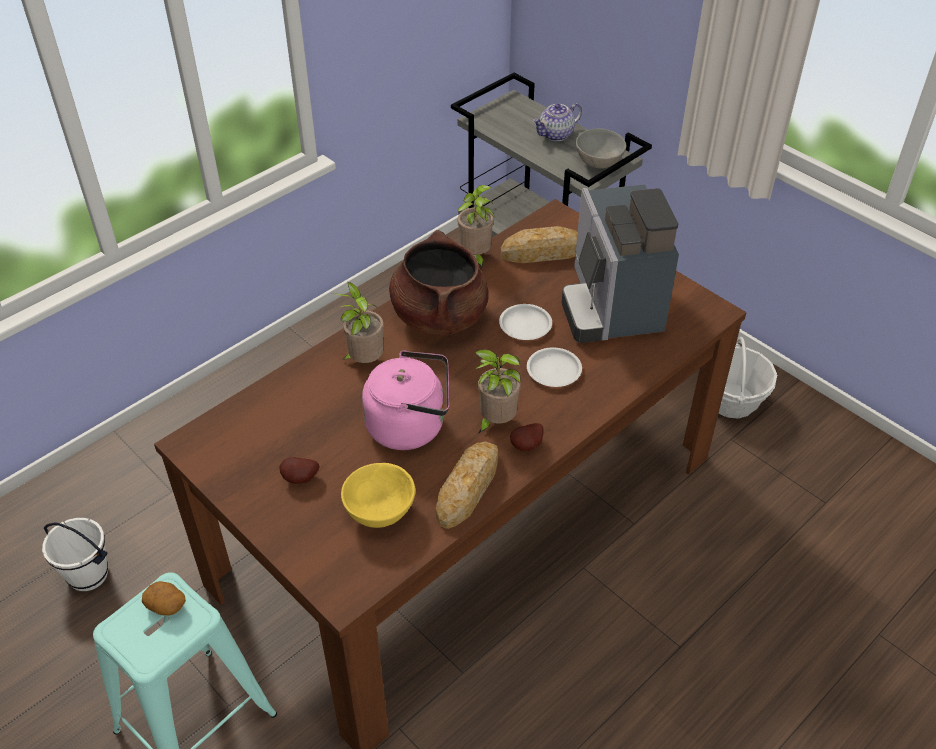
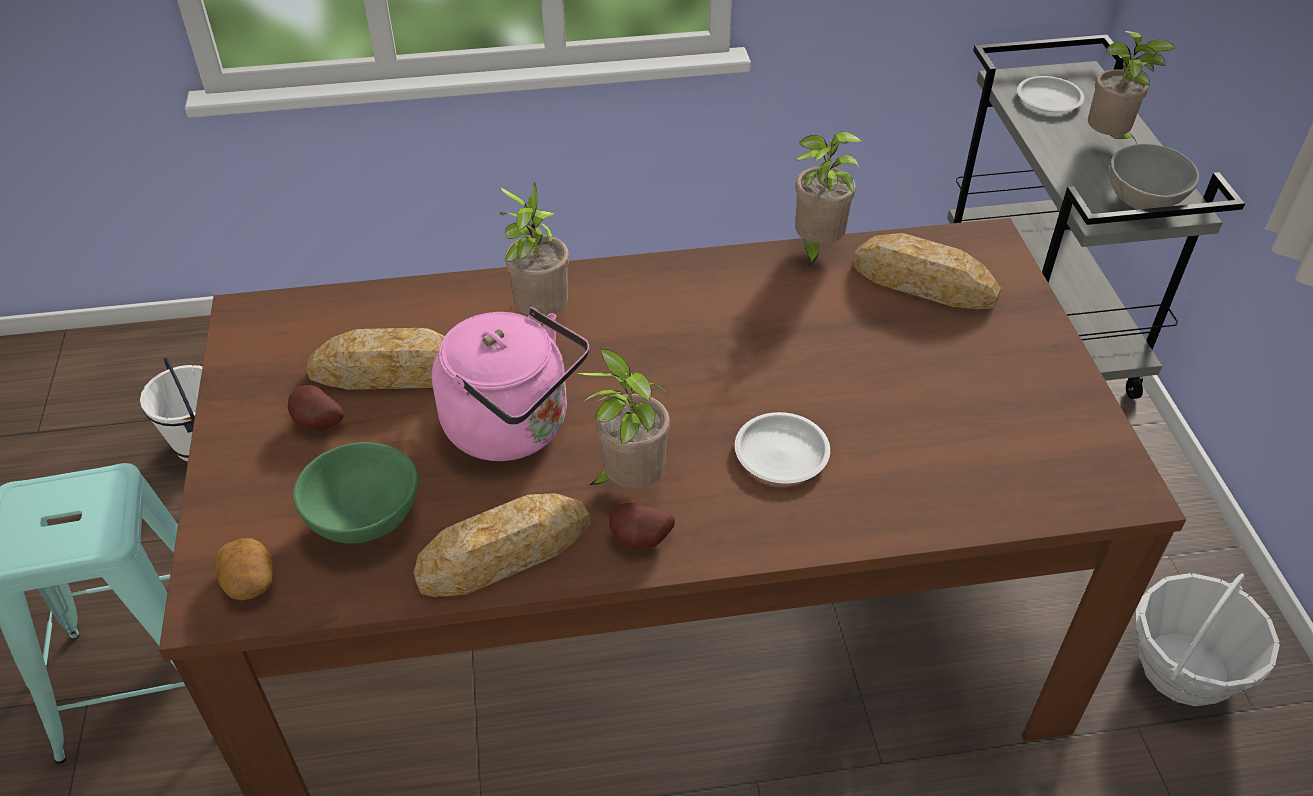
camera: 35 degrees right, 0 degrees up
potato [142,581,186,616] -> potato moved to [215,538,273,601]
yellow bowl [341,463,416,528] -> green bowl [293,442,419,544]
brown cooking pot [389,230,489,336] -> none
white plate [499,304,552,340] -> white plate moved to [1017,76,1084,112]
teapot [532,103,582,141] -> potted plant [1088,31,1175,143]
coffee machine [562,185,679,343] -> none
none -> bread [306,328,445,390]

